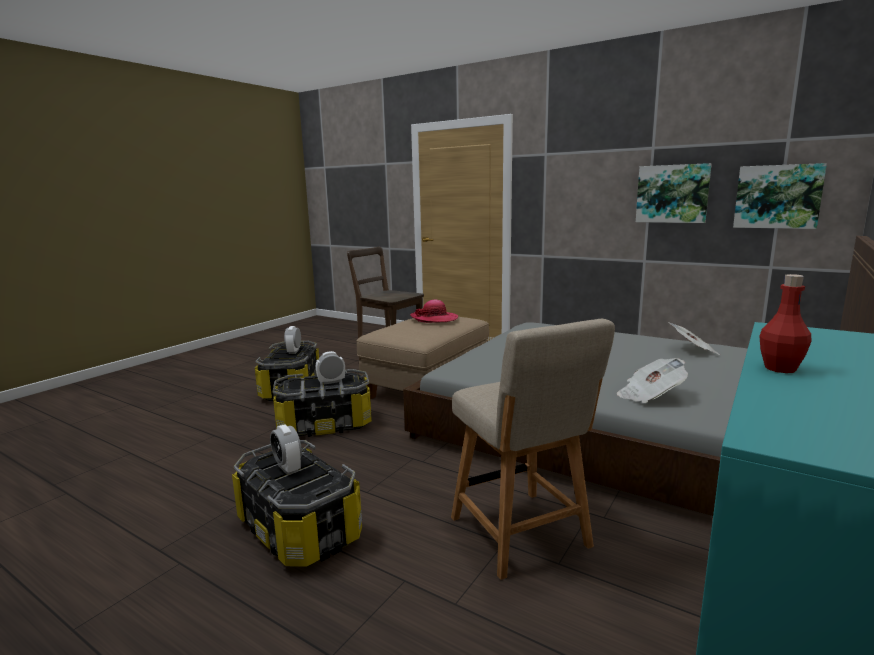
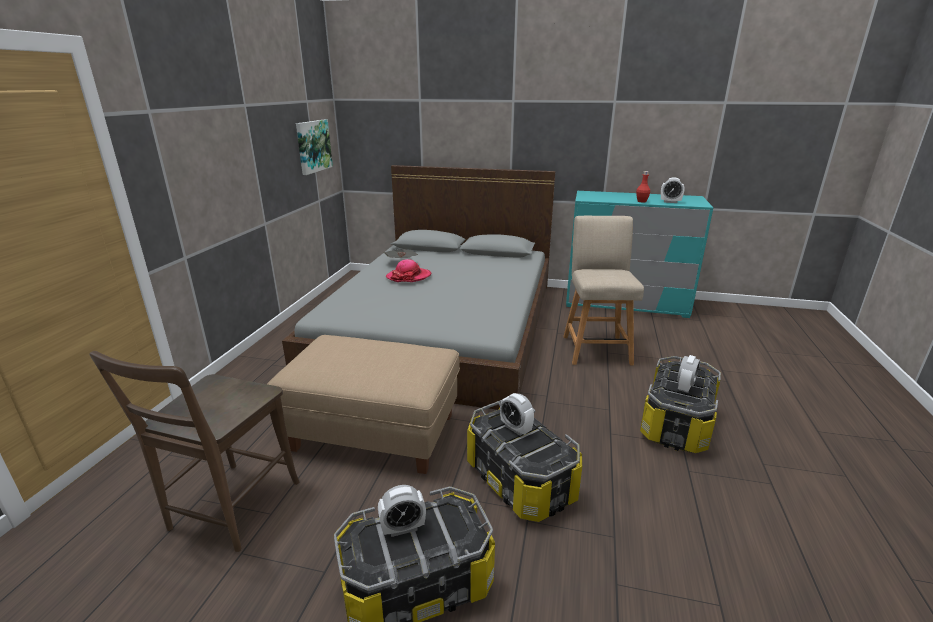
camera: 110 degrees left, 10 degrees up
hat [410,299,458,323] -> hat moved to [386,259,431,282]
beige chair [451,319,615,580] -> beige chair turned 45 degrees counterclockwise [563,216,644,365]
newspaper [617,358,688,403] -> none
picture [636,163,712,223] -> none
none -> alarm clock [661,178,685,203]

